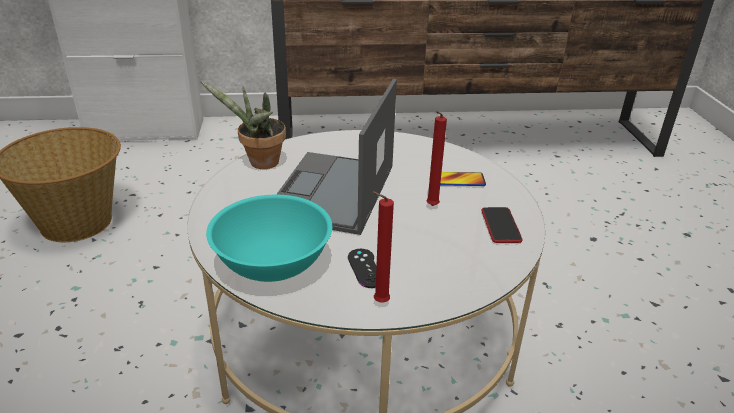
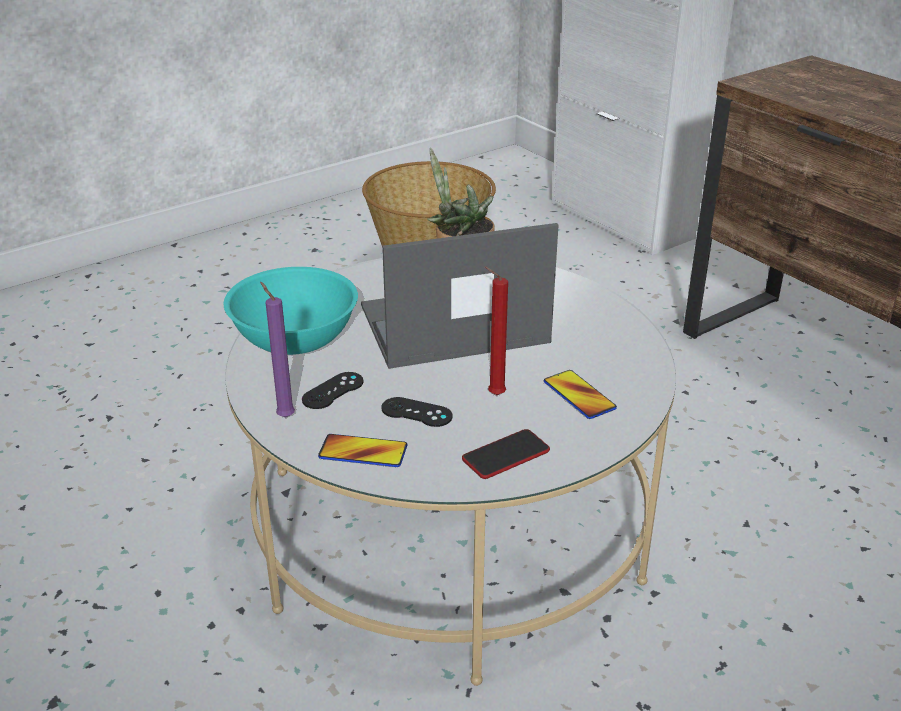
camera: 60 degrees right, 0 degrees up
red candle [372,191,394,302] -> purple candle [260,282,295,417]
none -> phone [318,434,407,467]
none -> black game controller [381,397,452,427]

